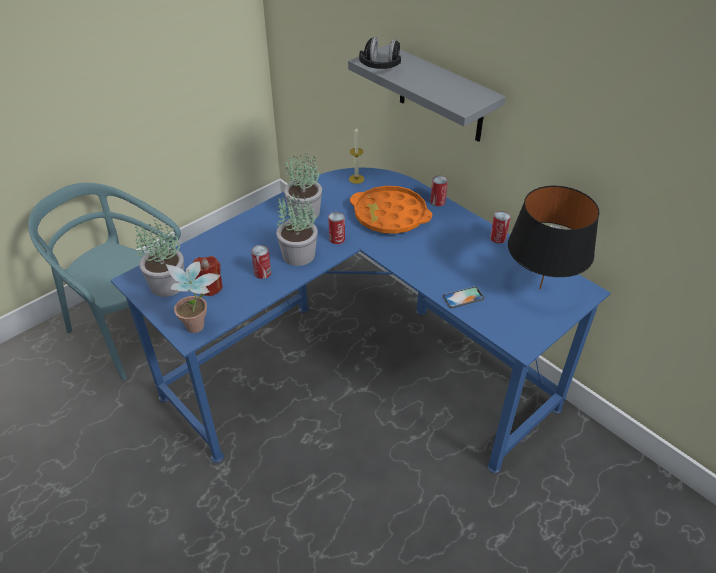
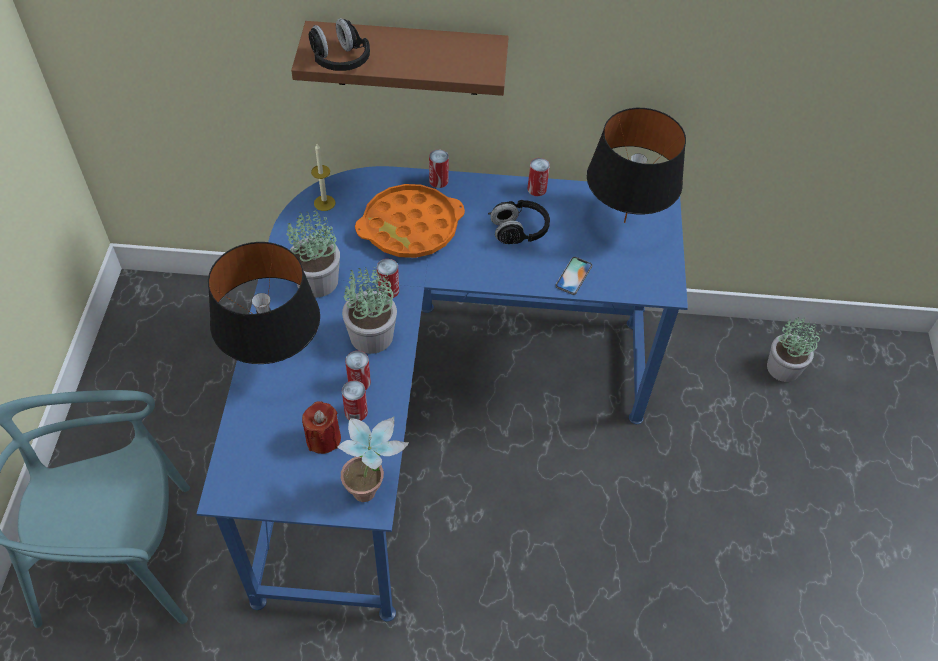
camera: 45 degrees left, 10 degrees up
potted plant [135,220,184,297] -> potted plant moved to [767,317,823,382]
grey shelf [348,44,506,142] -> brown shelf [291,21,509,96]
none -> black table lamp [208,242,320,364]
none -> can [342,381,368,421]
none -> black headphones [488,200,550,244]

